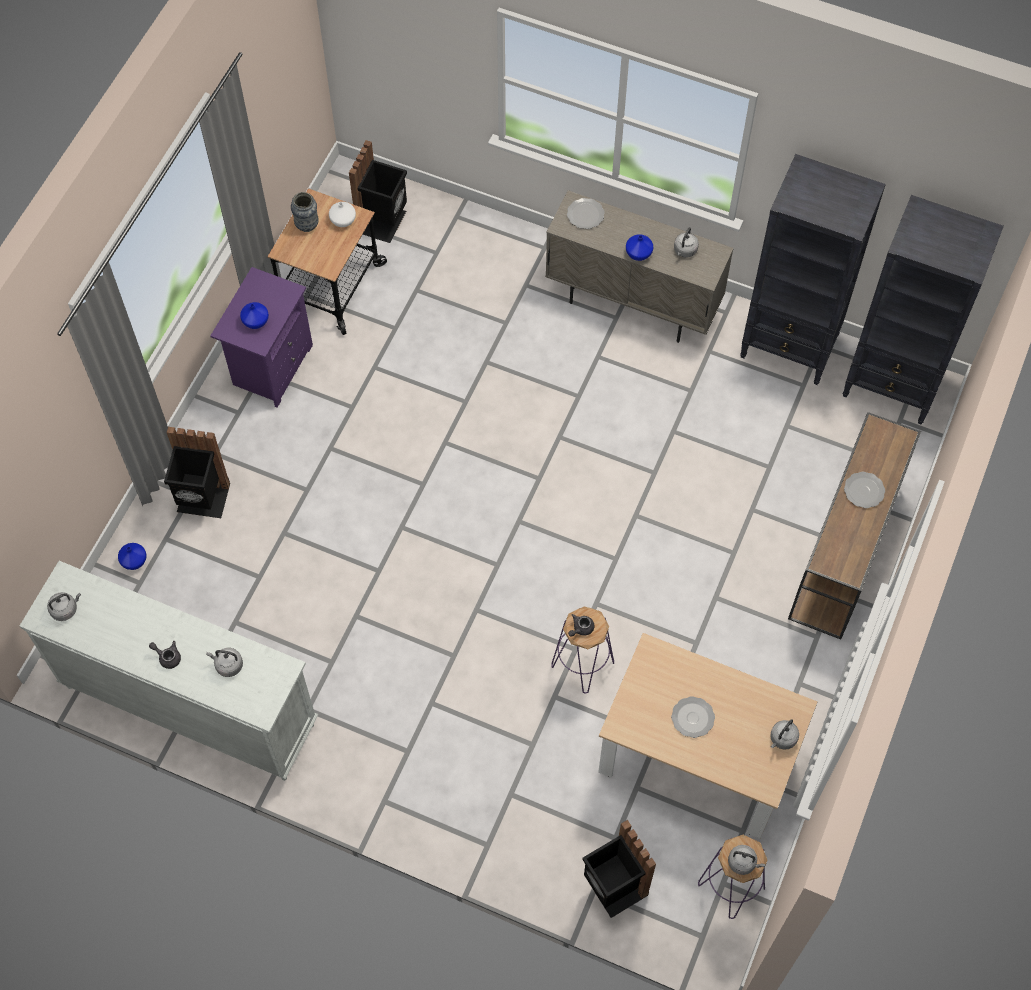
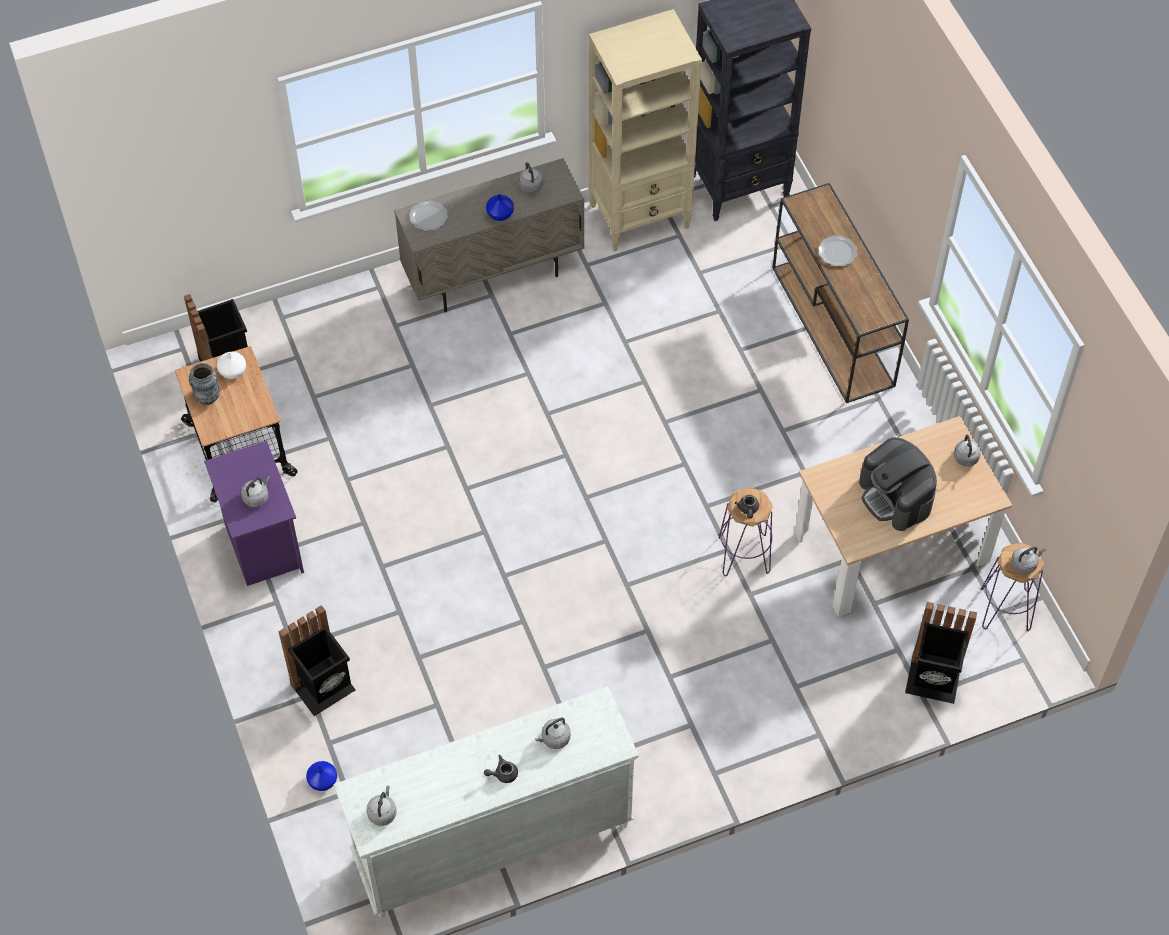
camera: 45 degrees left, 5 degrees down
blue vase [240,302,269,329] -> grey kettle [241,476,271,507]
plate [671,696,715,738] -> coffee machine [859,437,937,531]
black bookcase [740,154,886,385] -> beige bookcase [589,9,702,251]

